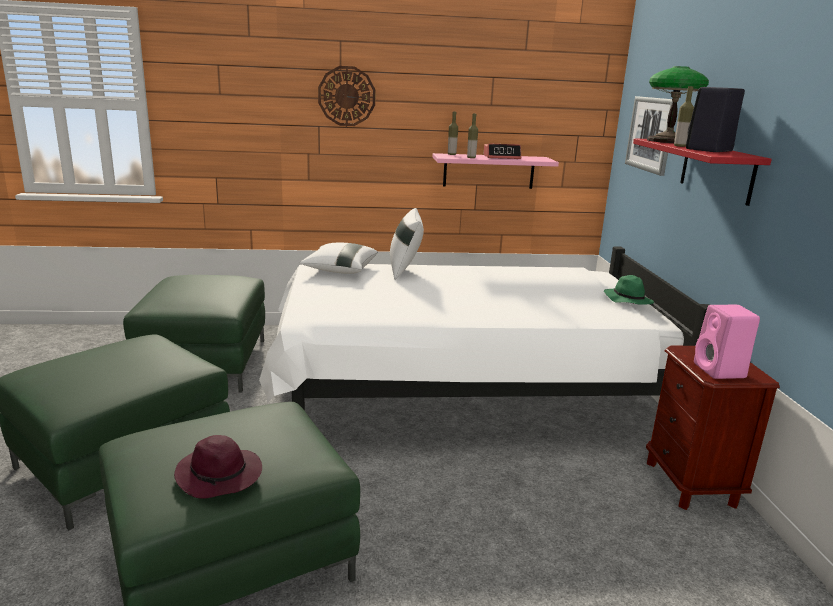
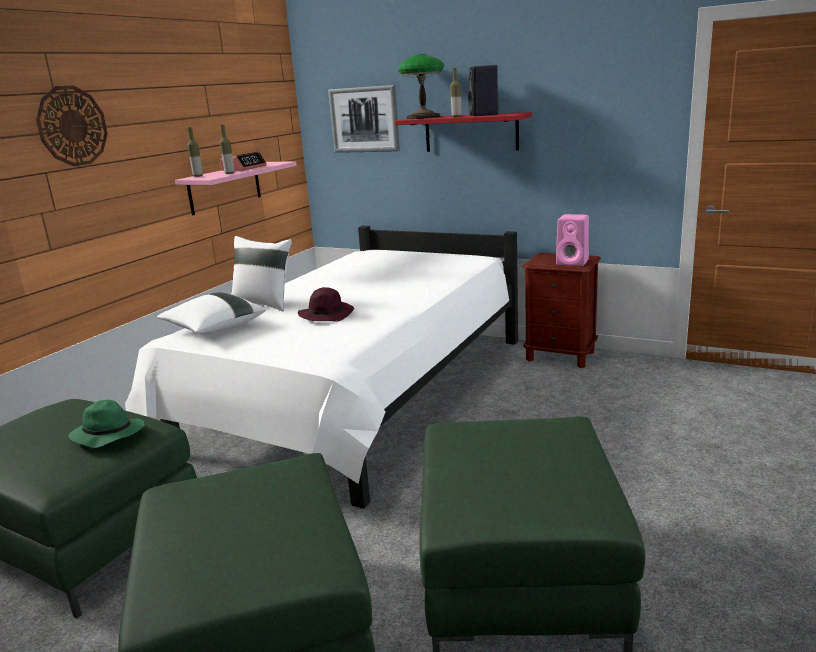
camera: 55 degrees left, 0 degrees up
purple hat [174,435,262,499] -> purple hat moved to [298,287,354,321]
green hat [604,275,654,305] -> green hat moved to [68,400,145,448]

